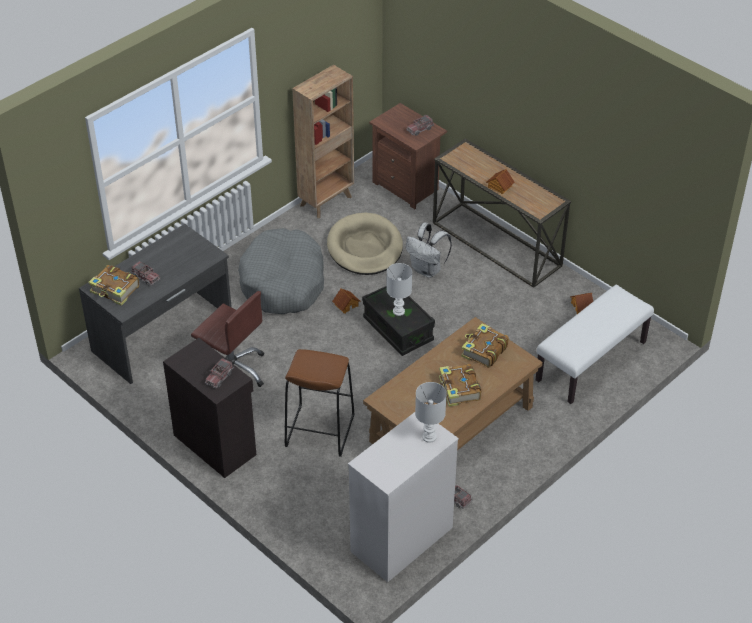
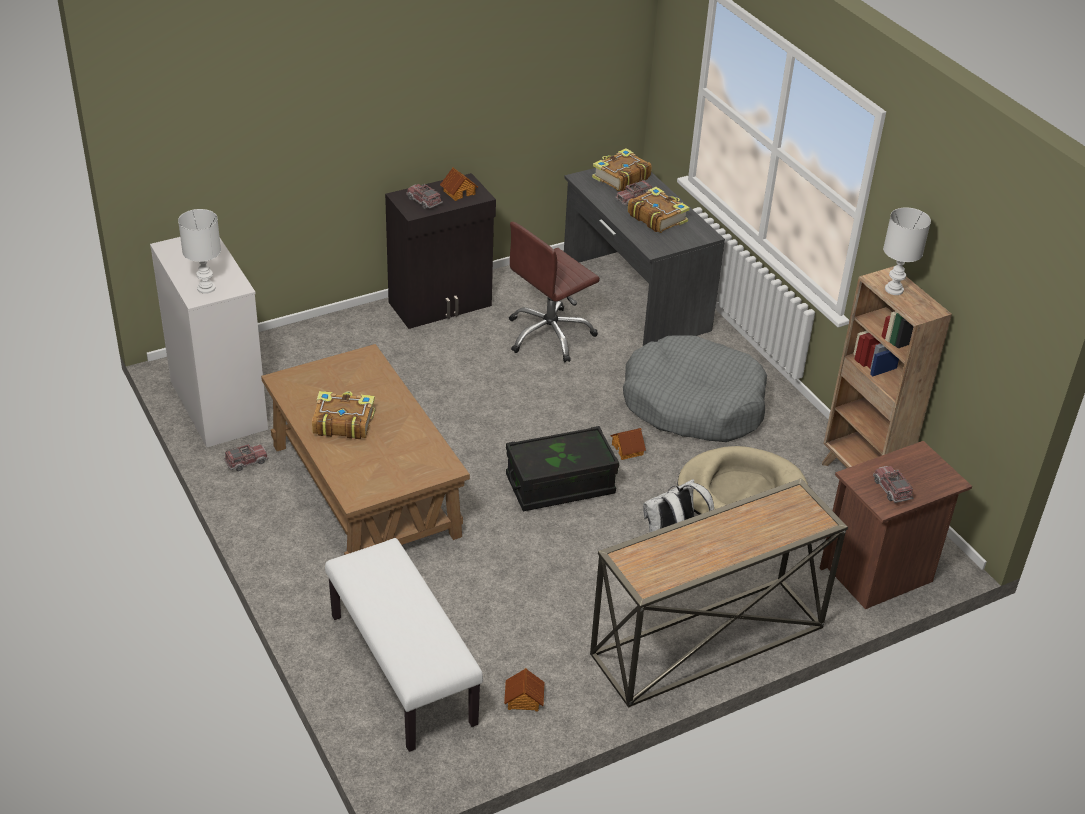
camera: 105 degrees right, 5 degrees down
brown stool [285,349,355,457] -> none
white table lamp [387,263,412,316] -> white table lamp moved to [883,207,931,295]
book [461,323,509,368] -> book moved to [628,187,690,233]
toy house [486,169,515,194] -> toy house moved to [440,167,478,201]

